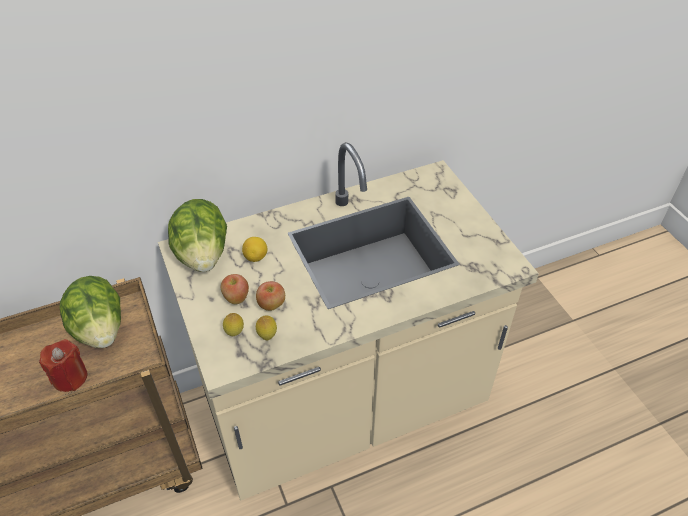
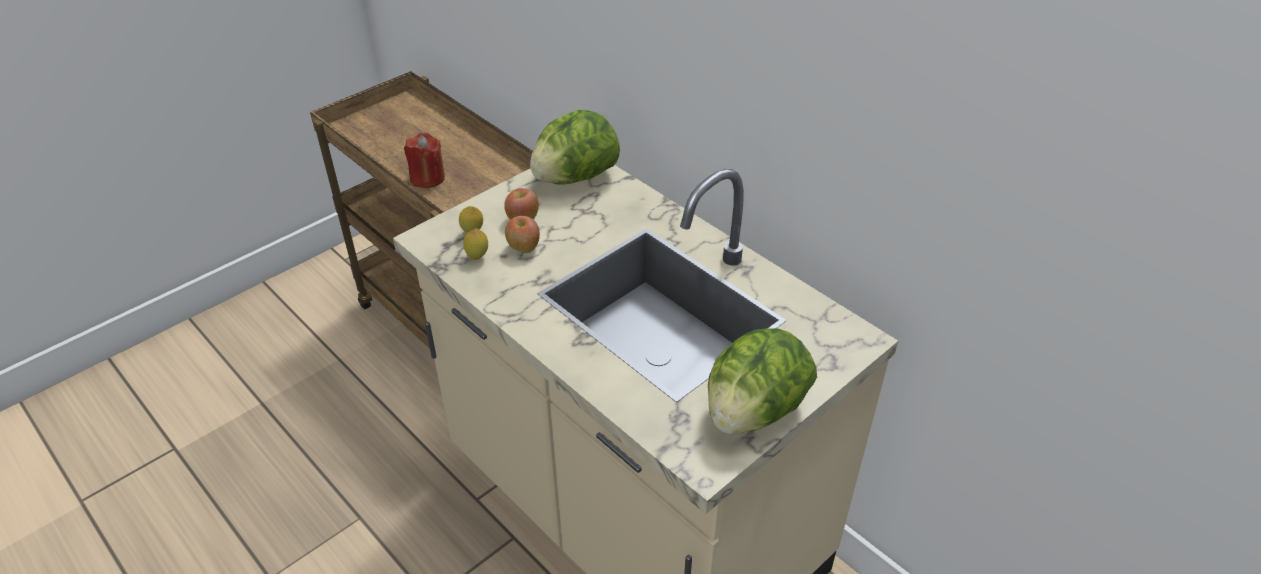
camera: 70 degrees right, 5 degrees down
lettuce [60,276,121,348] -> lettuce moved to [708,328,817,434]
lemon [242,237,267,262] -> none

